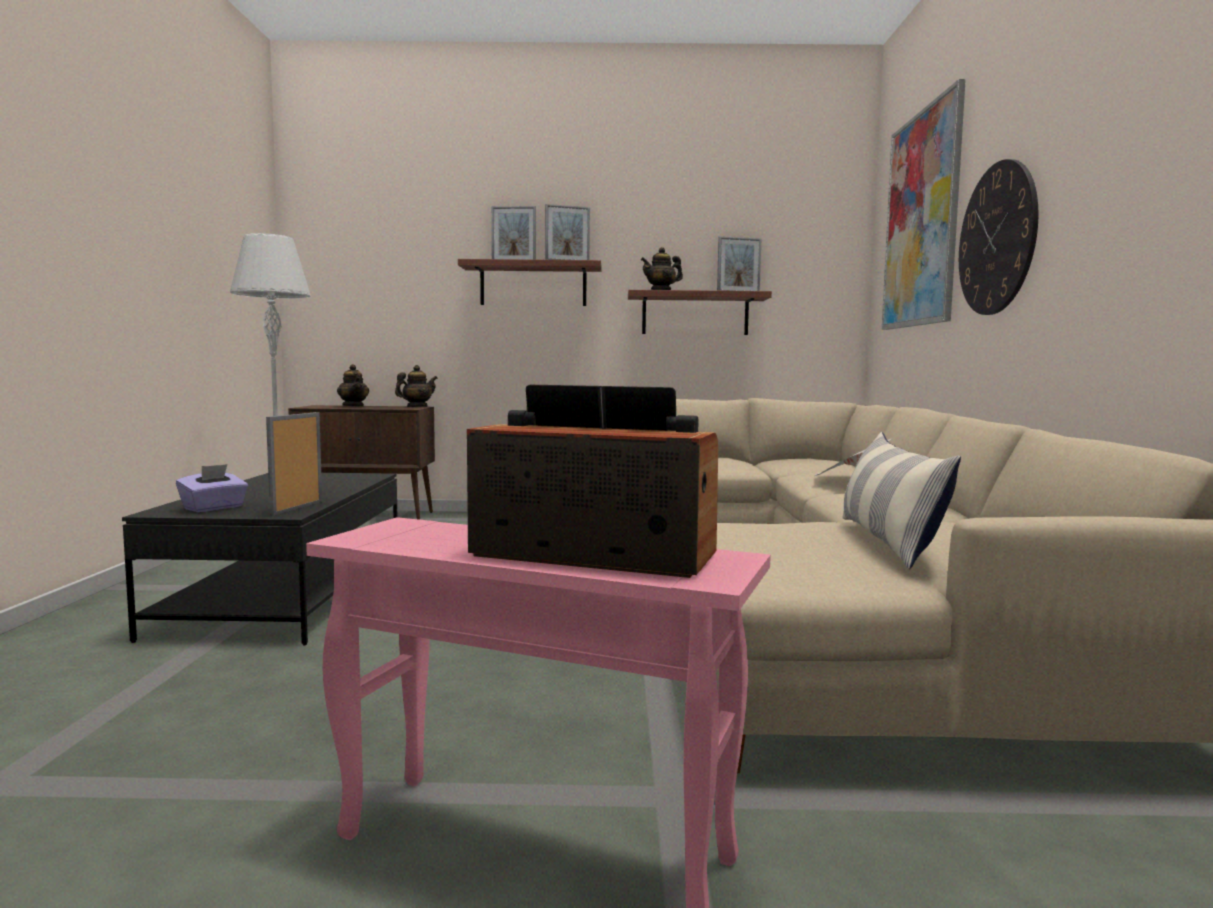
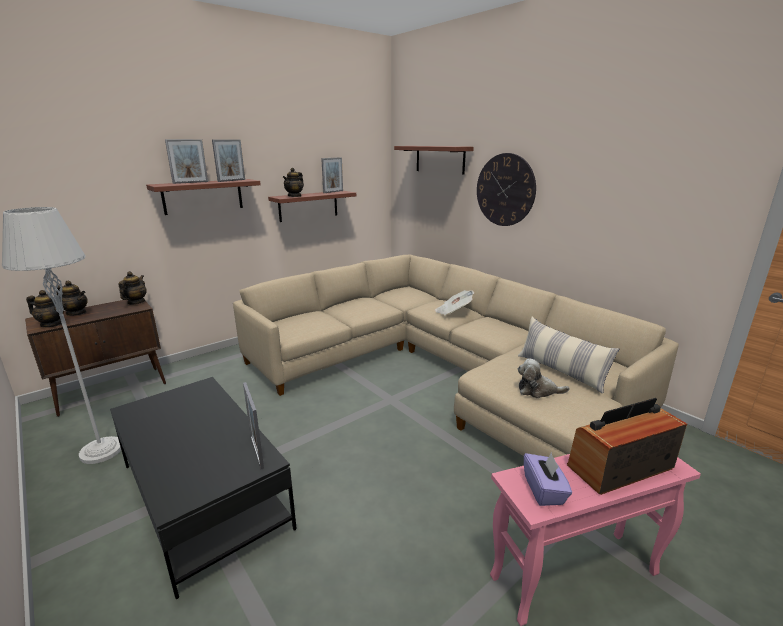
camera: 40 degrees left, 15 degrees up
purple tissue box [176,464,248,512] -> purple tissue box moved to [524,453,572,506]
picture [882,79,966,330] -> shelf [394,146,474,175]
none -> teapot [26,290,64,327]
none -> plush toy [518,358,570,398]

